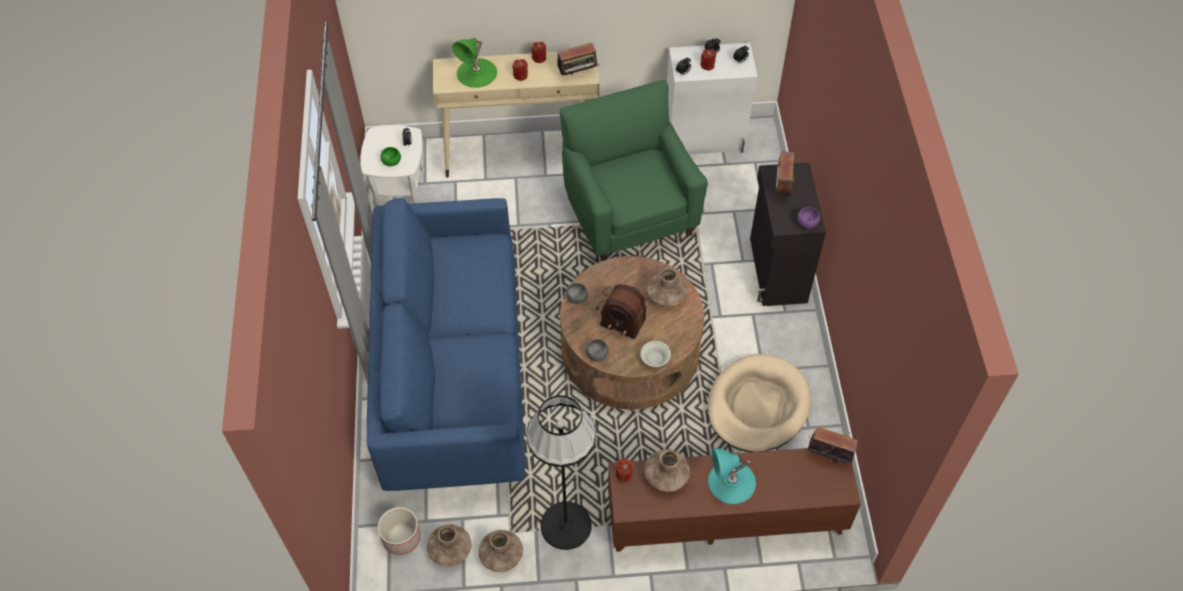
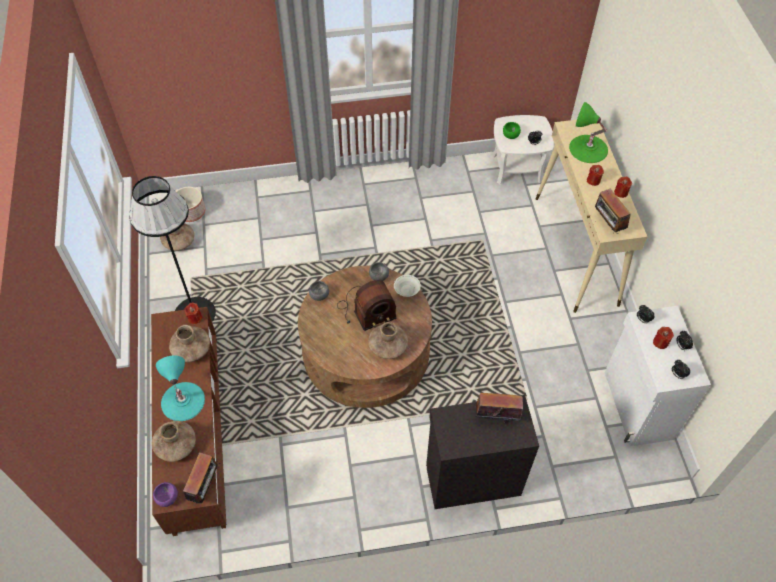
camera: 85 degrees right, 0 degrees up
blue sofa [366,198,526,491] -> none
brown vase [479,530,523,572] -> brown vase moved to [152,421,196,462]
green armchair [560,80,708,261] -> none
radio [595,284,646,339] -> radio turned 135 degrees counterclockwise [337,280,397,331]
white bowl [640,341,671,367] -> white bowl moved to [394,275,421,297]
beige dog bed [708,354,811,452] -> none
purple bowl [797,207,820,229] -> purple bowl moved to [153,482,178,507]

